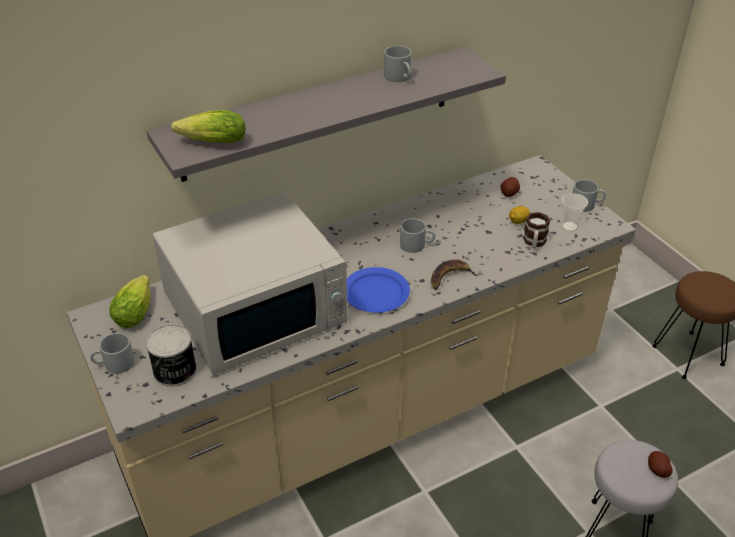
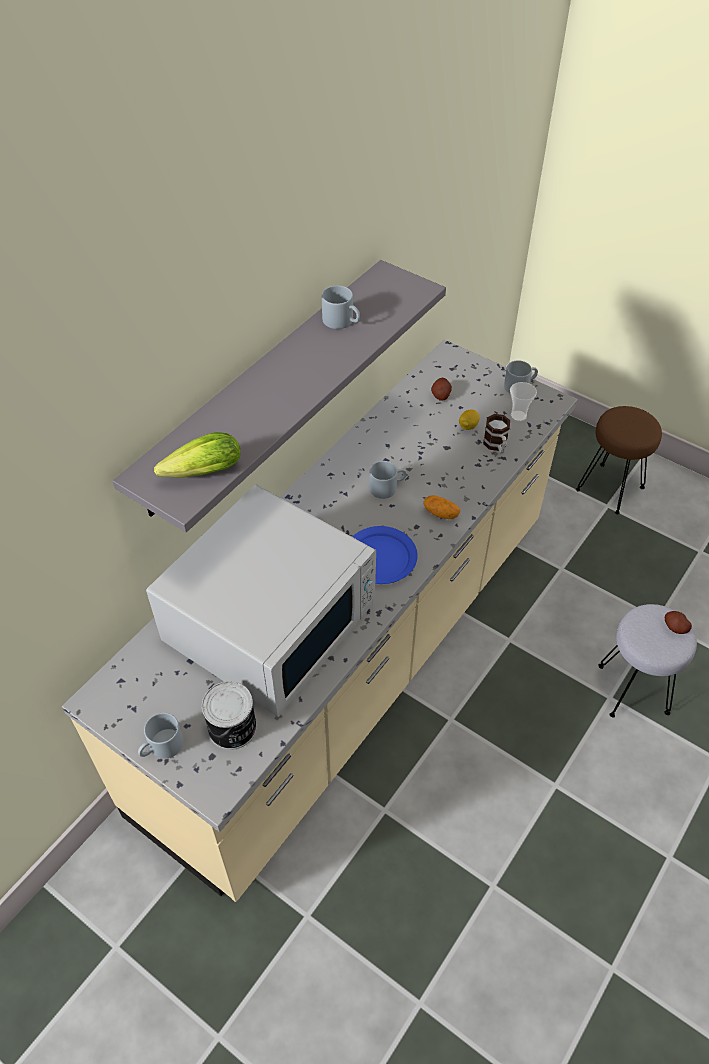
camera: 25 degrees left, 10 degrees up
lettuce [109,275,150,328] -> none
banana [431,260,477,290] -> potato [423,495,460,519]

